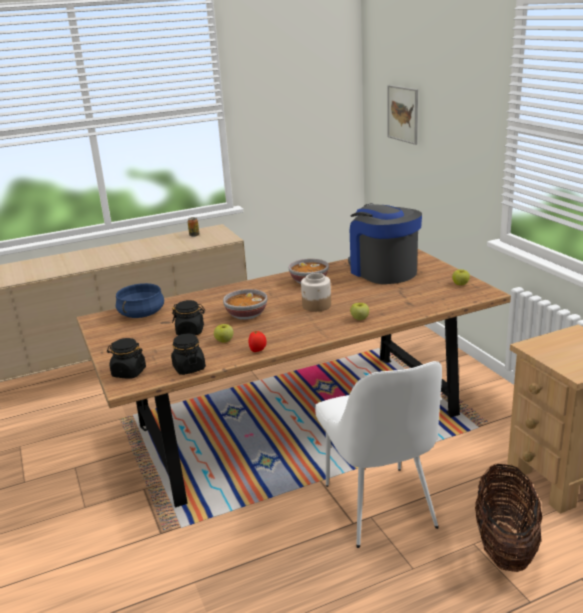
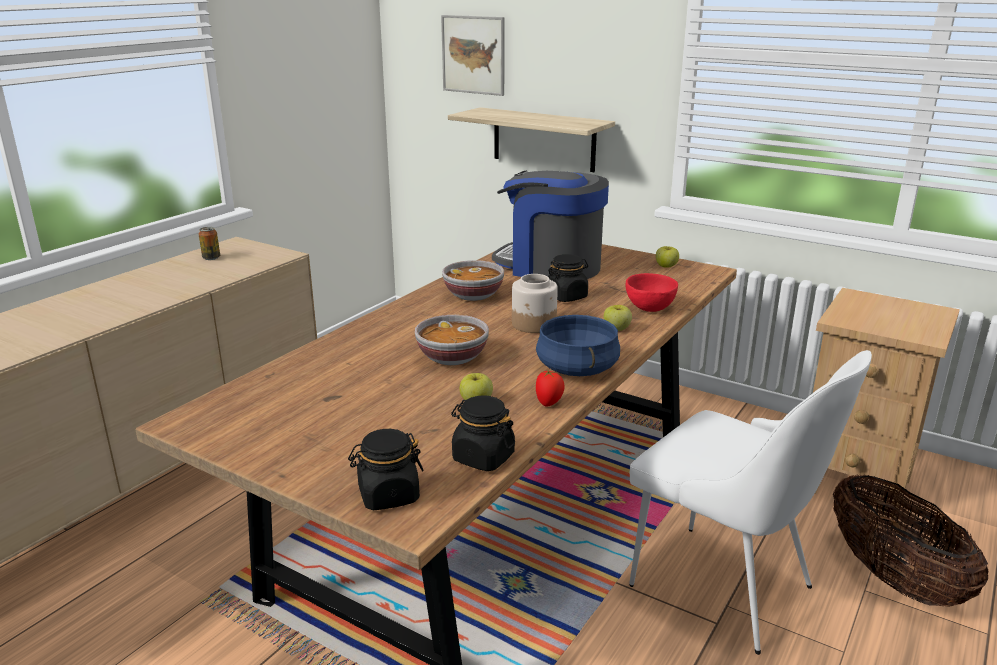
camera: 35 degrees left, 0 degrees up
blue cooking pot [116,283,164,318] -> blue cooking pot moved to [536,315,620,376]
black jar [172,300,205,335] -> black jar moved to [548,254,588,302]
none -> shelf [448,107,615,172]
none -> red bowl [626,273,678,312]

